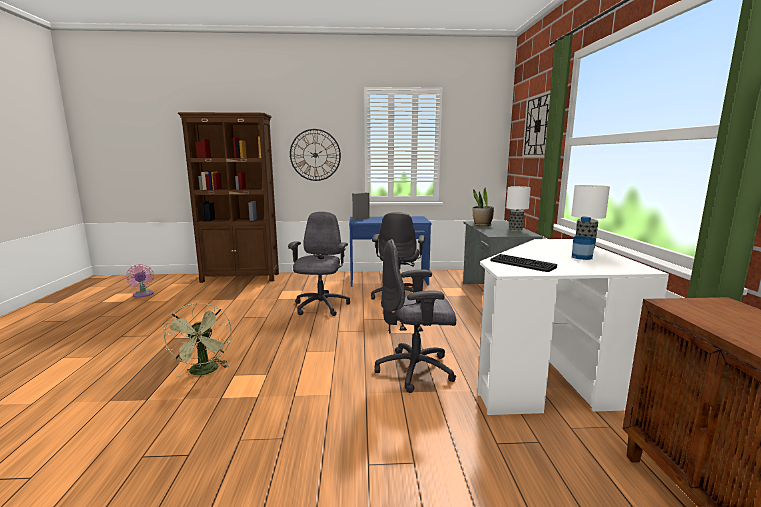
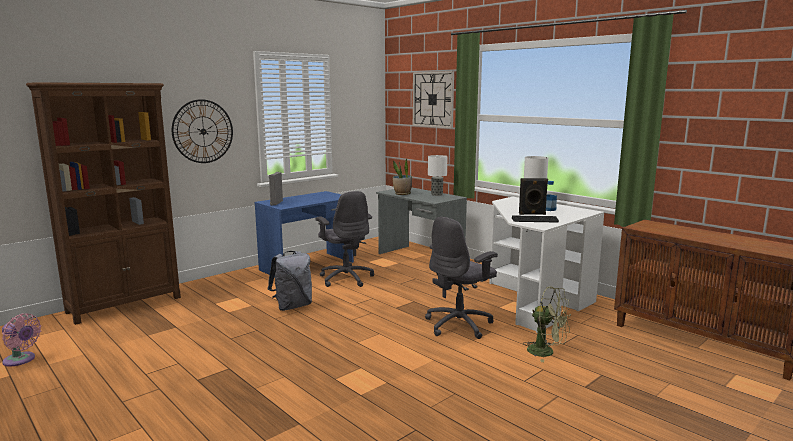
camera: 40 degrees left, 0 degrees up
green fan [164,303,232,378] -> green fan moved to [524,286,571,362]
grey office chair [288,212,350,316] -> grey backpack [268,251,312,311]
none -> black speaker [519,178,548,215]

